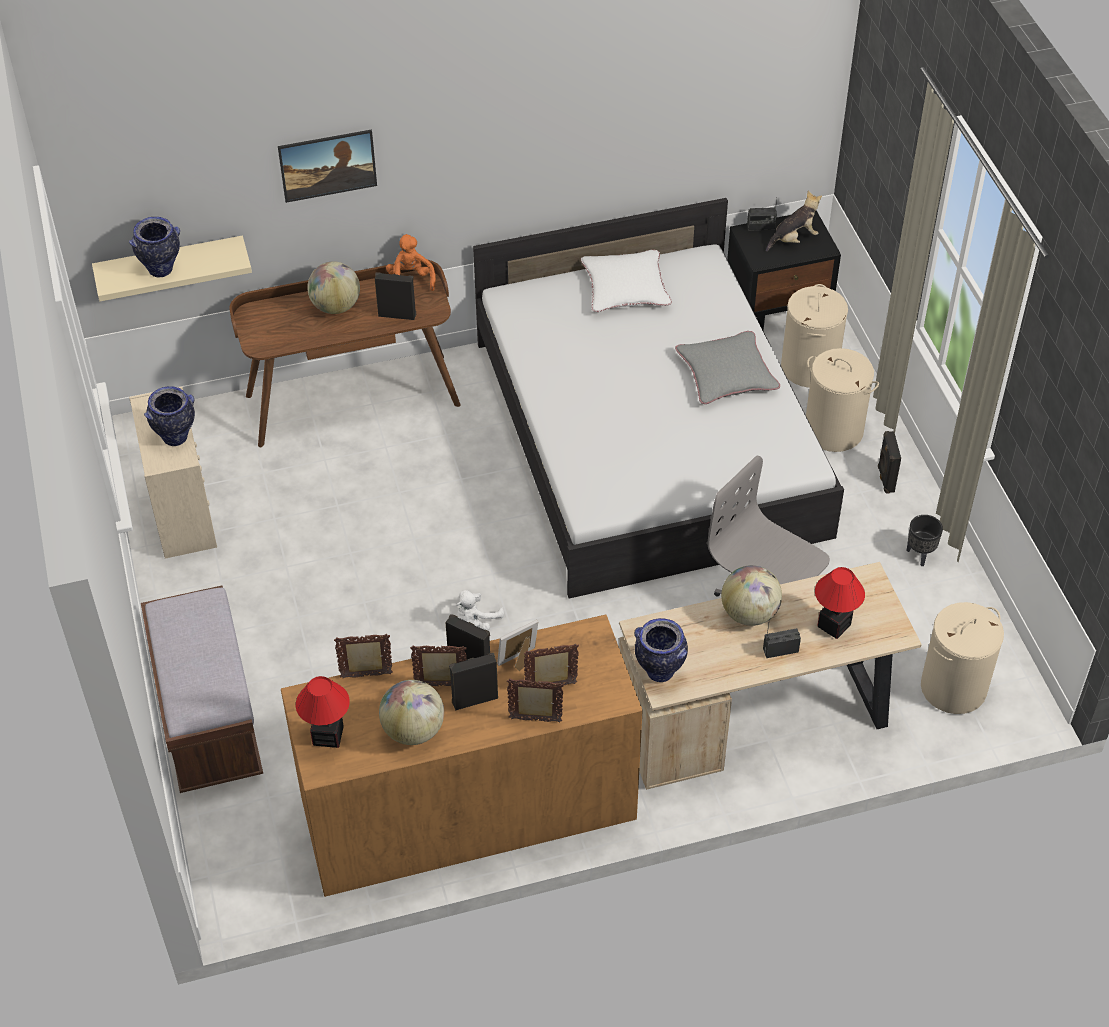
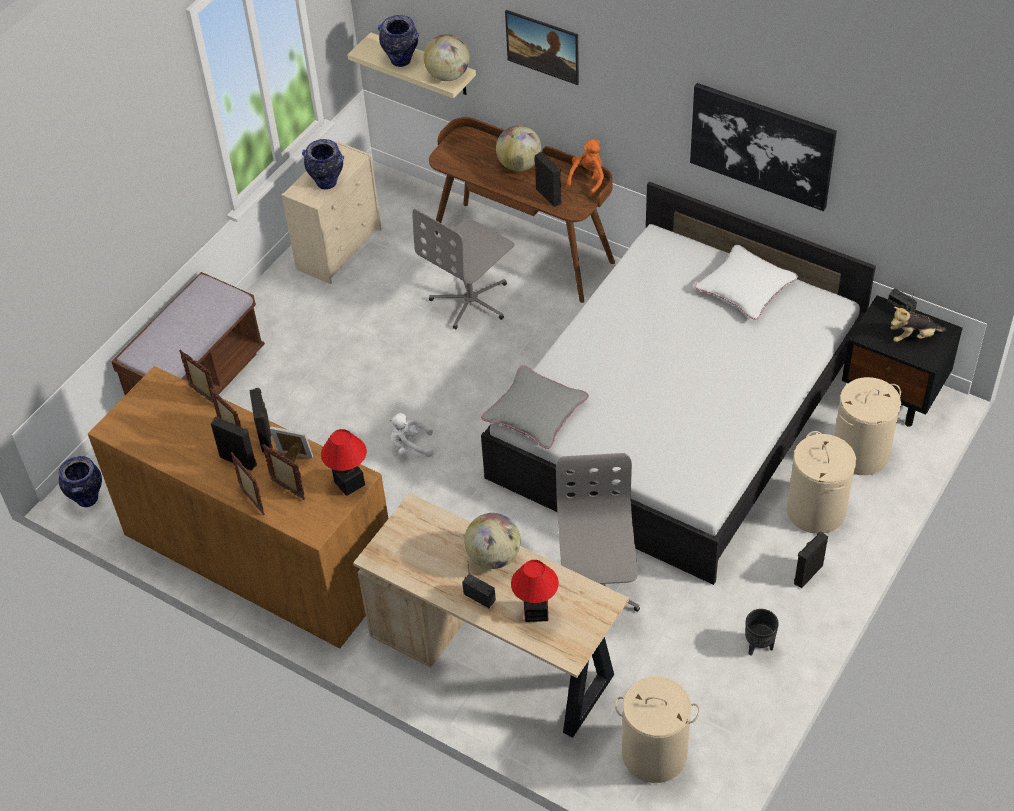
camera: 50 degrees right, 0 degrees up
table lamp [296,676,350,748] -> table lamp moved to [321,429,367,496]
globe [379,680,444,745] -> globe moved to [424,34,470,81]
vase [635,618,688,682] -> vase moved to [59,456,102,507]
grey pillow [675,331,780,404] -> grey pillow moved to [481,365,589,449]
plush toy [766,191,822,252] -> plush toy turned 150 degrees clockwise [891,307,946,342]
none -> grey office chair [412,209,514,329]
none -> picture [690,83,837,211]

